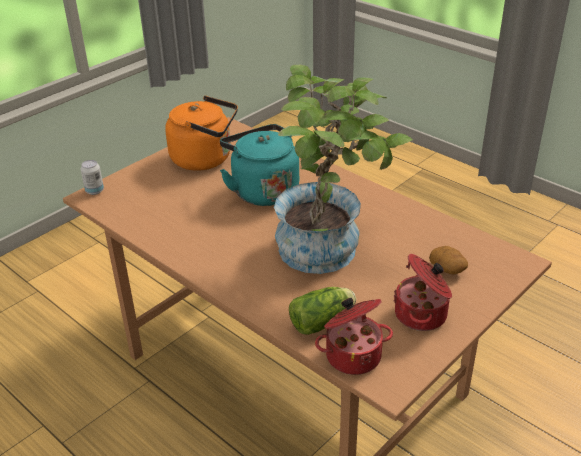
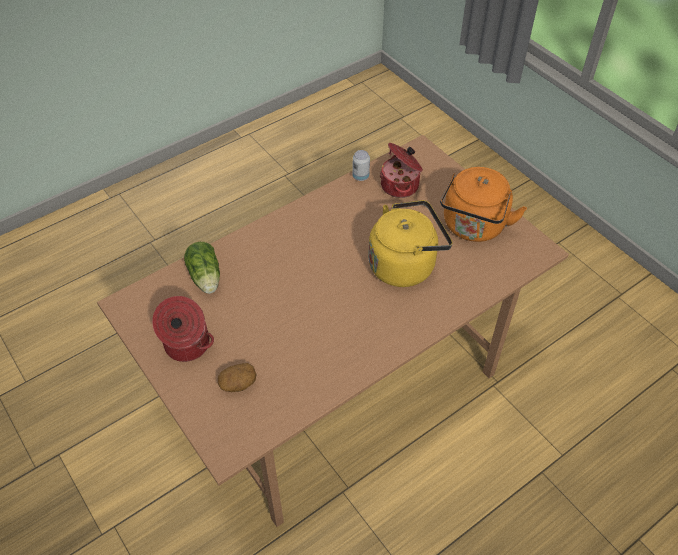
camera: 100 degrees right, 15 degrees up
can [80,160,104,195] -> can moved to [352,150,370,181]
turquoise kettle [220,124,299,206] -> yellow kettle [368,200,452,287]
potted plant [274,65,413,274] -> none
cooking pot [315,298,393,375] -> cooking pot moved to [380,143,423,198]

